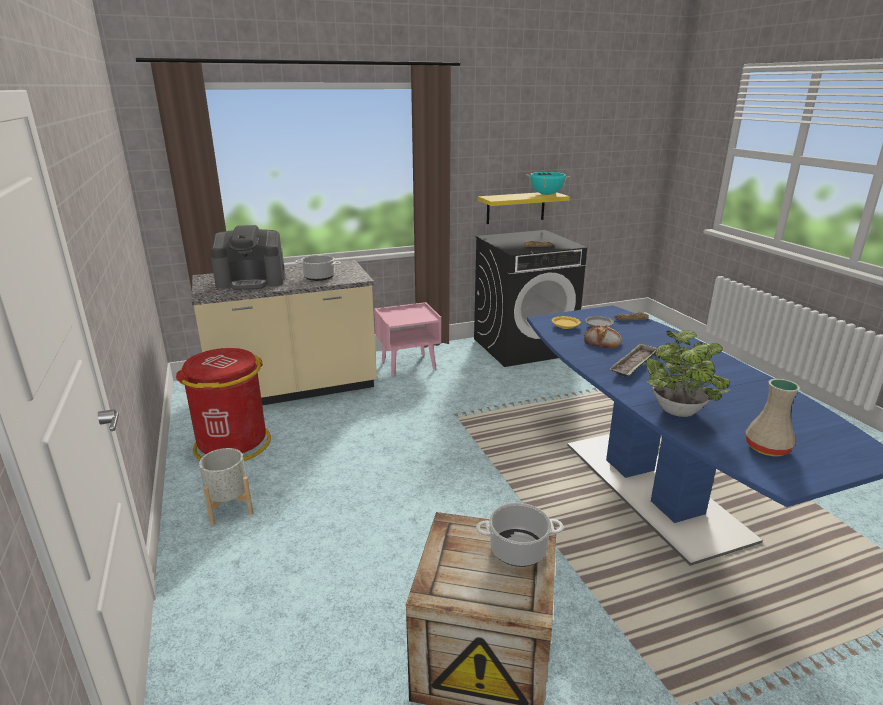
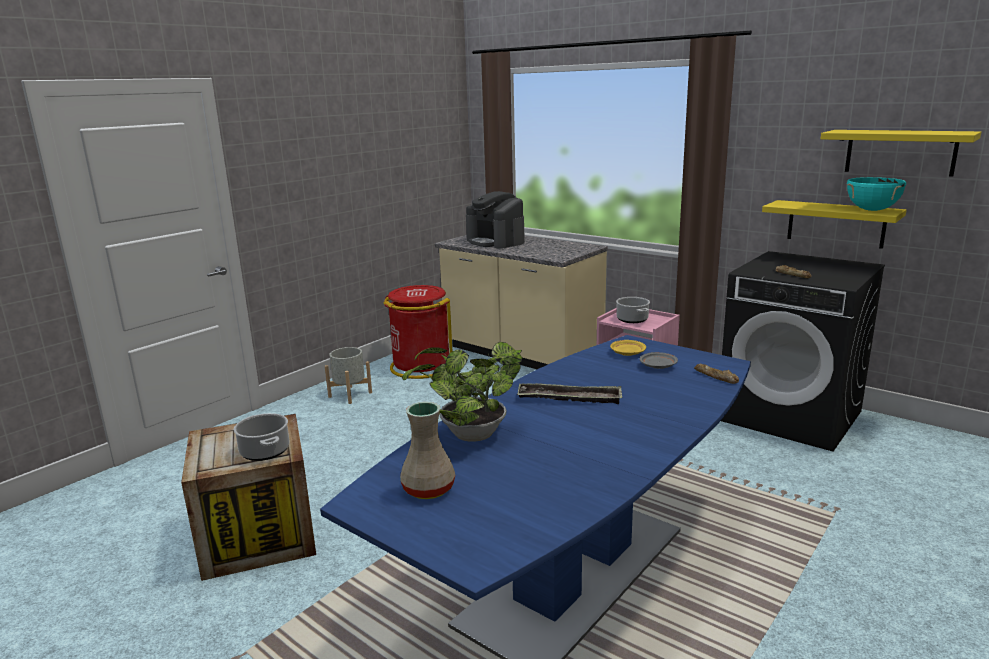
camera: 60 degrees right, 5 degrees down
cooking pot [295,255,341,281] -> cooking pot moved to [616,297,650,323]
bread [584,325,622,348] -> none
none -> yellow shelf [821,130,981,177]

